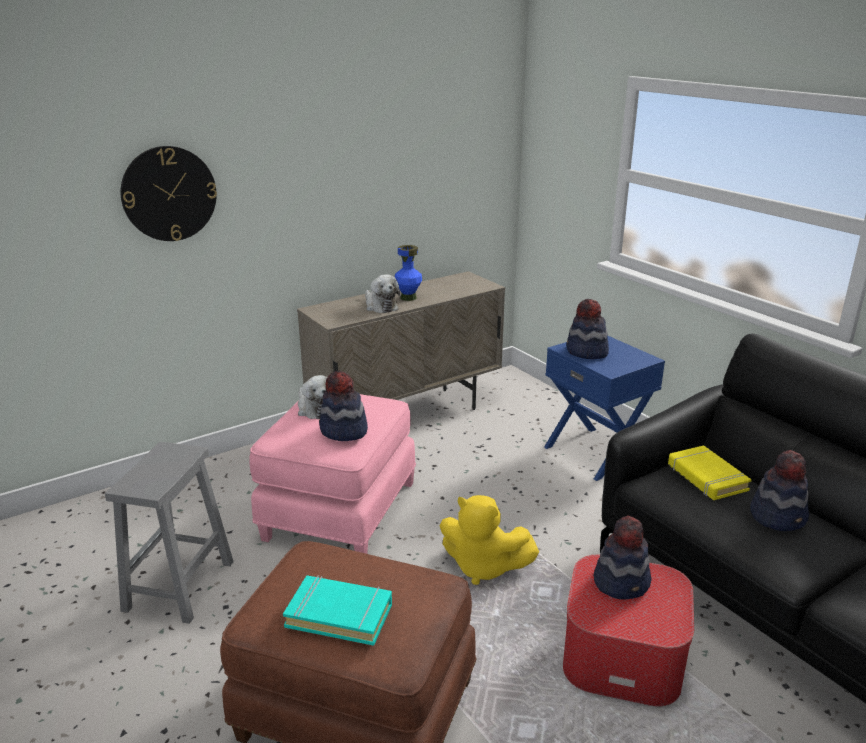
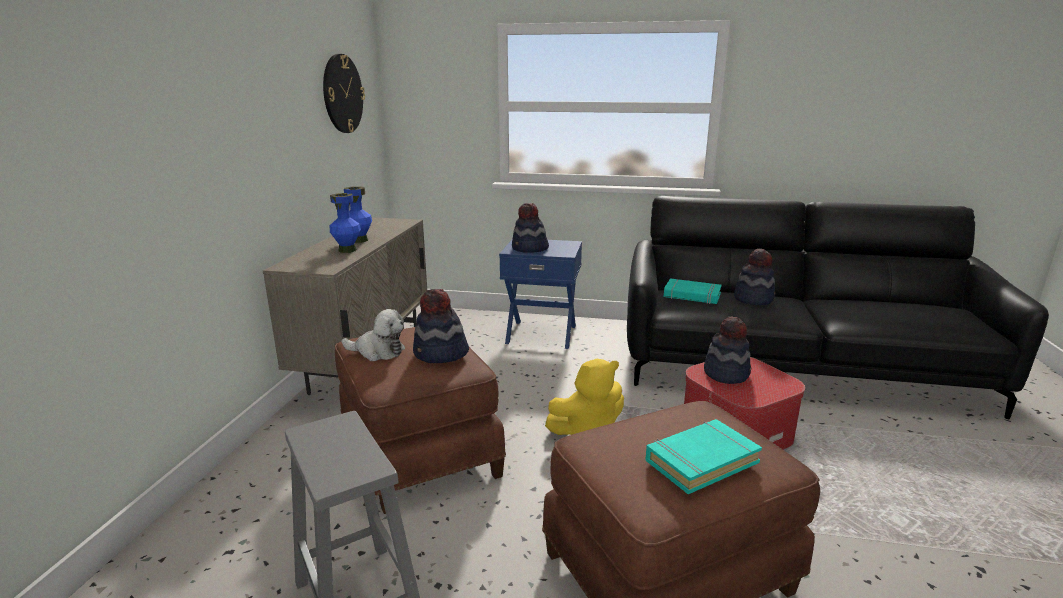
camera: 45 degrees left, 5 degrees down
wall clock [121,146,217,241] -> wall clock moved to [323,54,365,133]
pink ottoman [249,394,416,554] -> brown ottoman [335,327,506,514]
plush toy [365,275,400,313] -> blue vase [330,193,361,253]
yellow book [668,445,752,500] -> turquoise book [664,278,722,304]

